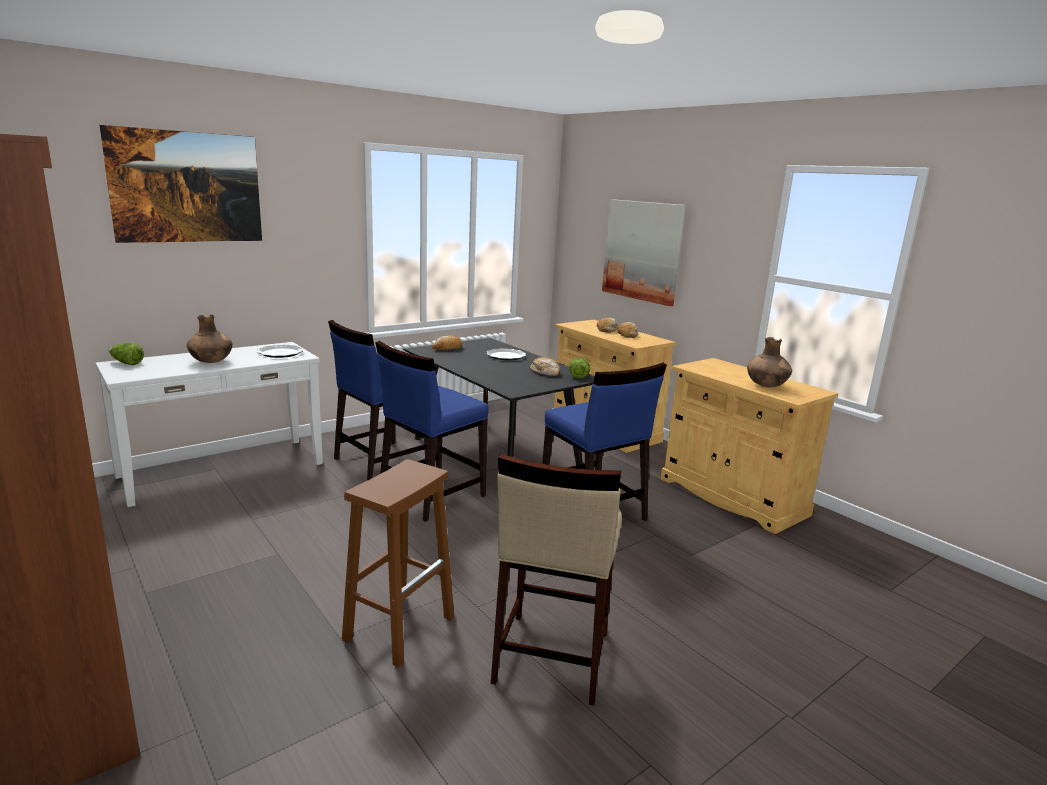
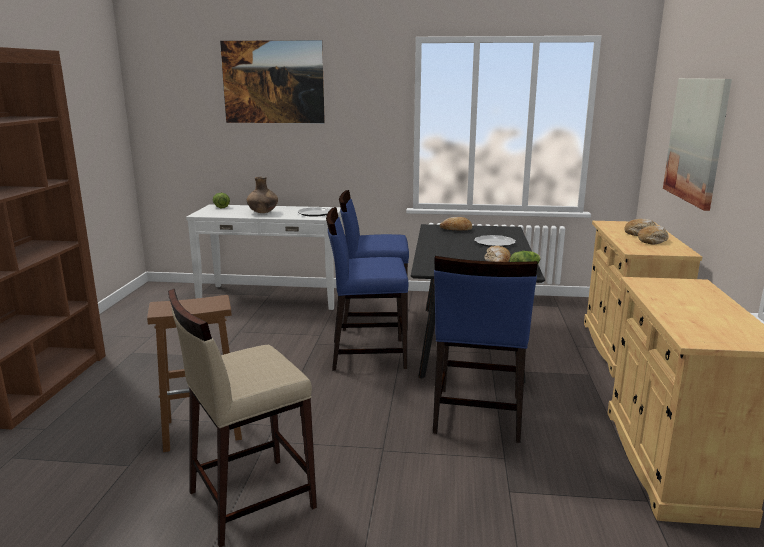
camera: 45 degrees right, 0 degrees up
brown vase [747,337,792,387] -> none

